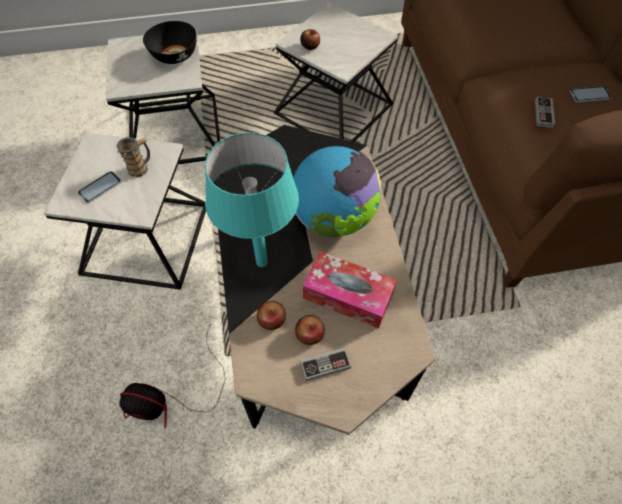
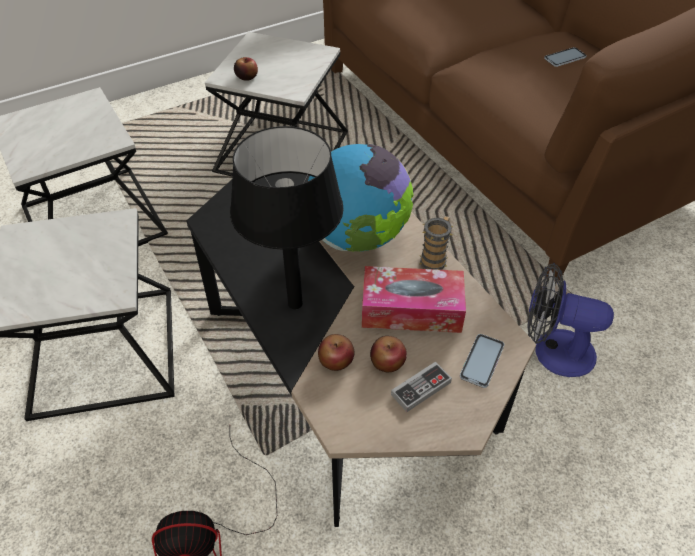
camera: 20 degrees left, 10 degrees down
phone [78,171,121,203] -> phone moved to [460,334,504,388]
mug [116,137,150,177] -> mug moved to [419,216,453,270]
black bowl [143,21,197,64] -> none
turquoise table lamp [205,133,299,267] -> black table lamp [230,126,344,309]
game controller [535,97,555,128] -> none
none -> fan [527,263,614,377]

